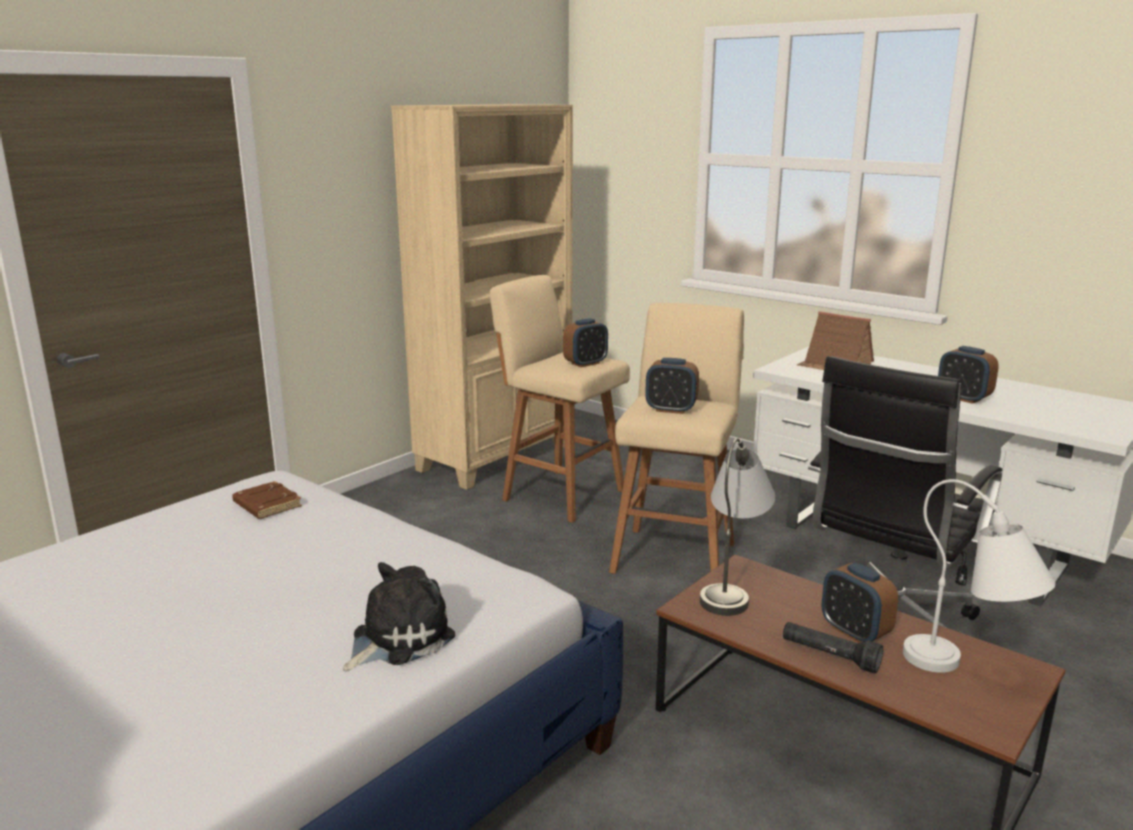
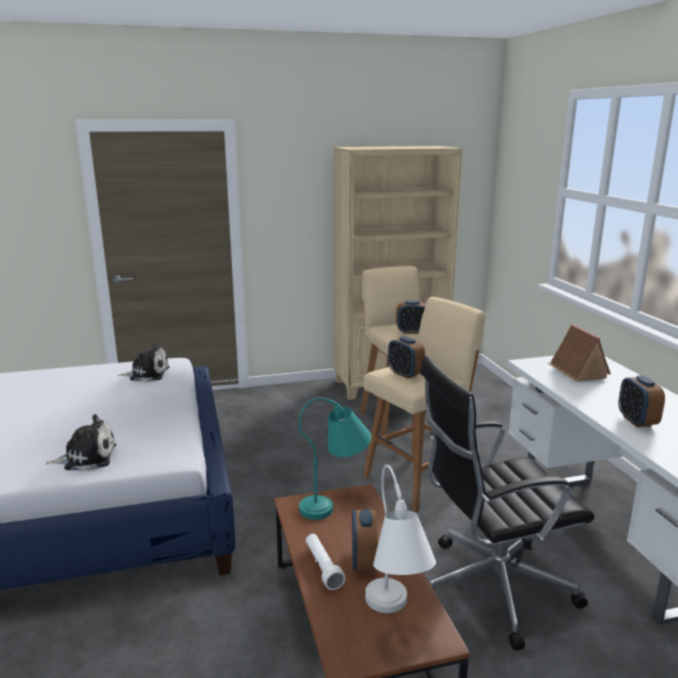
camera: 35 degrees right, 0 degrees up
brown book [232,481,302,519] -> plush toy [117,343,170,382]
grey table lamp [700,438,775,616] -> turquoise table lamp [299,397,372,520]
black flashlight [783,622,883,674] -> white flashlight [306,534,345,590]

